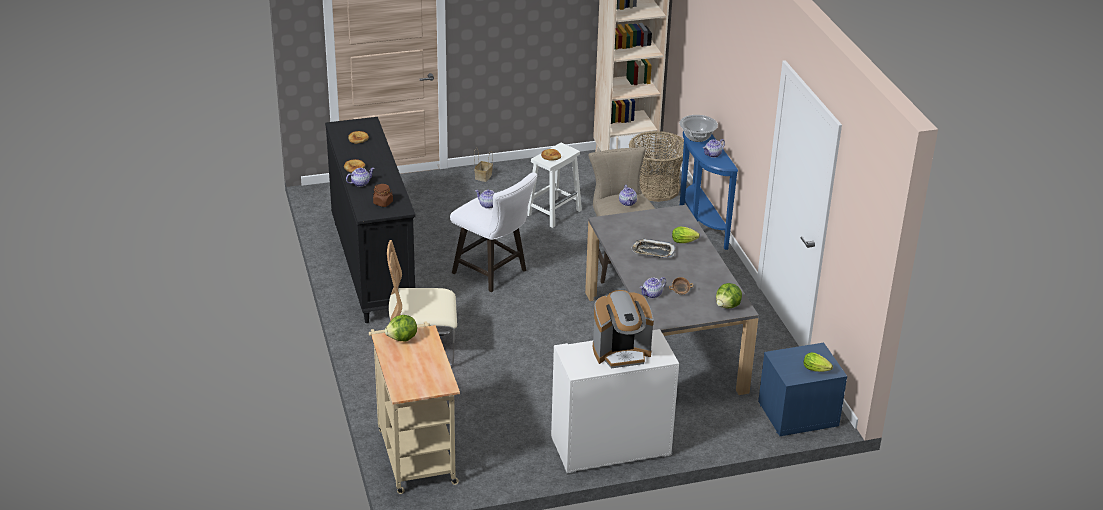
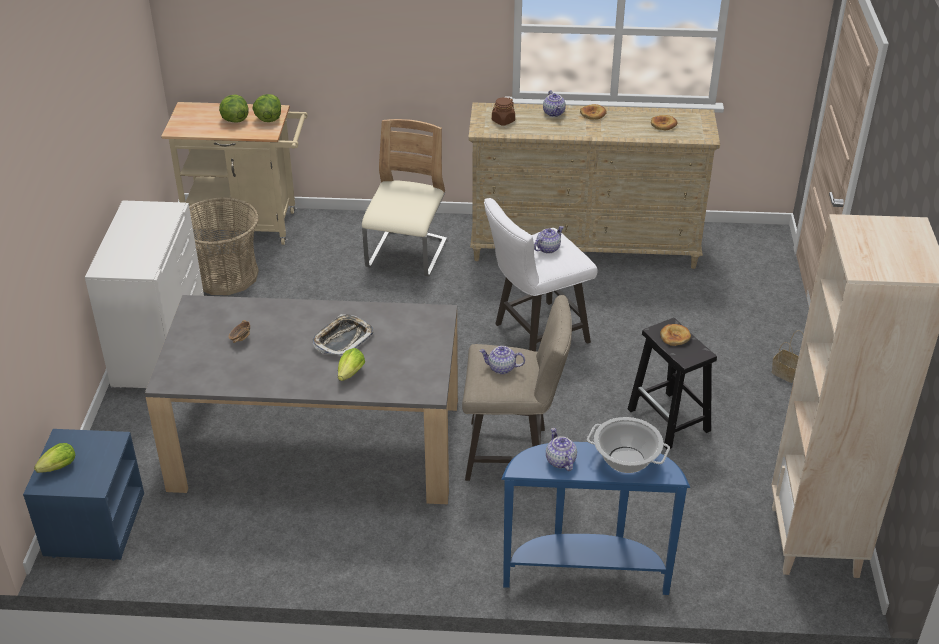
camera: 110 degrees right, 5 degrees up
black dresser [325,117,416,323] -> beige dresser [468,103,720,269]
white stool [527,143,582,228] -> black stool [628,318,717,449]
coffee machine [593,290,654,368] -> none
basket [629,131,684,202] -> basket moved to [189,197,259,295]
teapot [640,277,666,298] -> none
lettuce [716,283,742,308] -> lettuce moved to [219,94,248,123]

